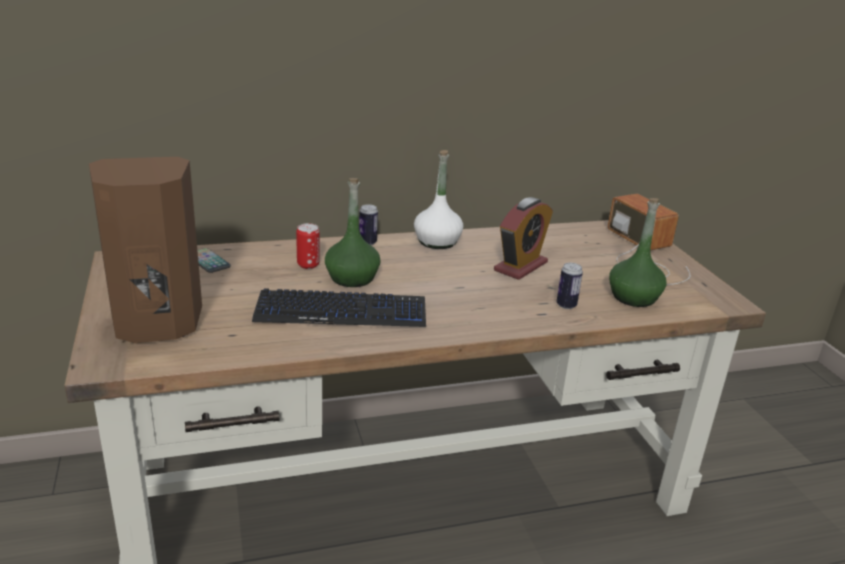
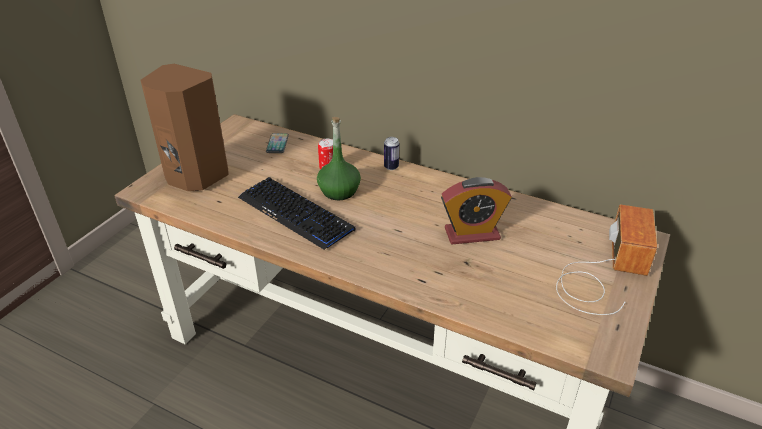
camera: 45 degrees right, 10 degrees up
white bottle [414,150,463,249] -> none
can [557,263,583,309] -> none
green bottle [609,198,667,307] -> none

